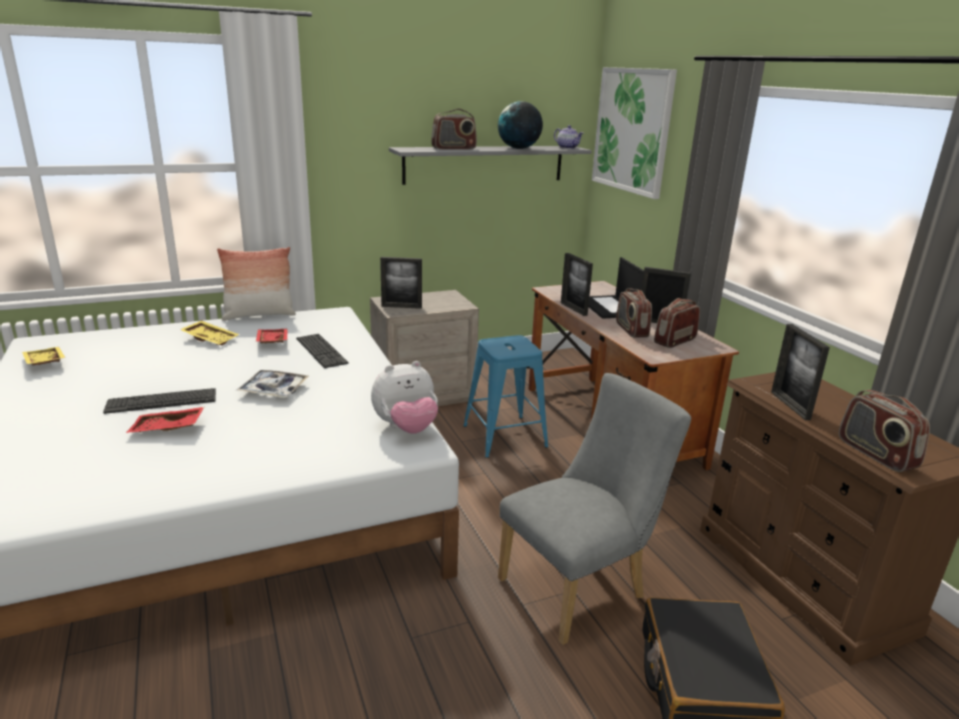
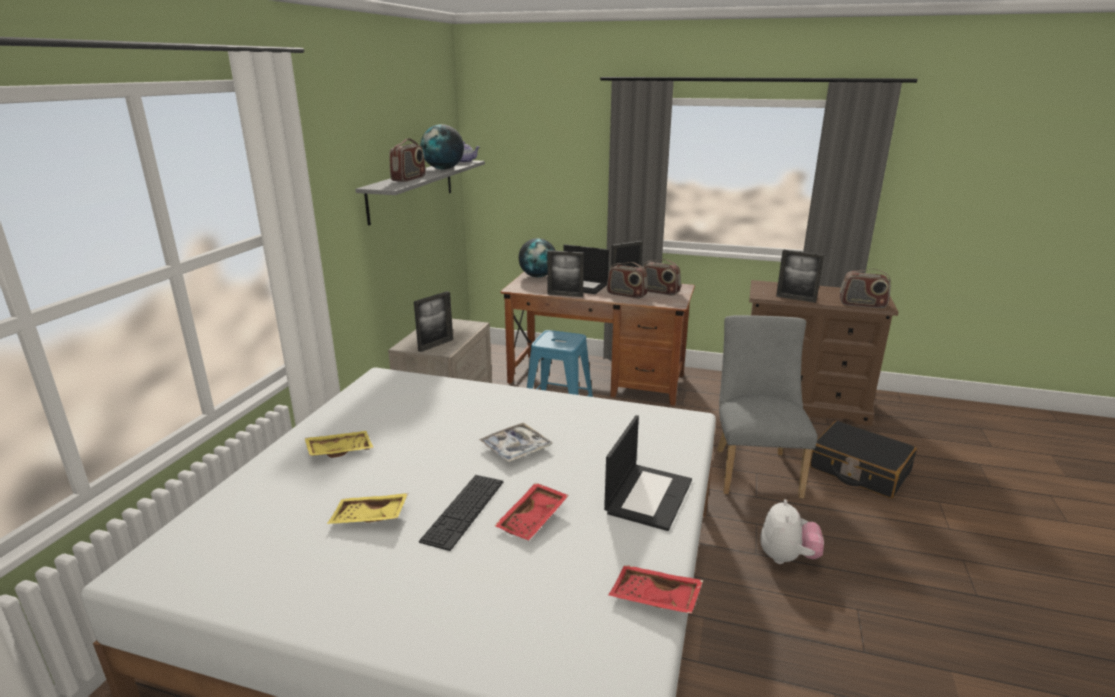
camera: 50 degrees left, 0 degrees up
yellow tray [22,347,65,366] -> yellow tray moved to [327,493,408,524]
pillow [217,247,296,321] -> none
red tray [256,329,287,343] -> red tray moved to [609,565,703,614]
keyboard [296,334,348,368] -> none
plush toy [371,361,438,434] -> plush toy moved to [760,499,824,564]
picture [592,67,677,199] -> none
radio [654,298,700,348] -> radio turned 60 degrees counterclockwise [643,259,681,296]
none -> globe [519,238,556,277]
none -> laptop [604,415,692,531]

